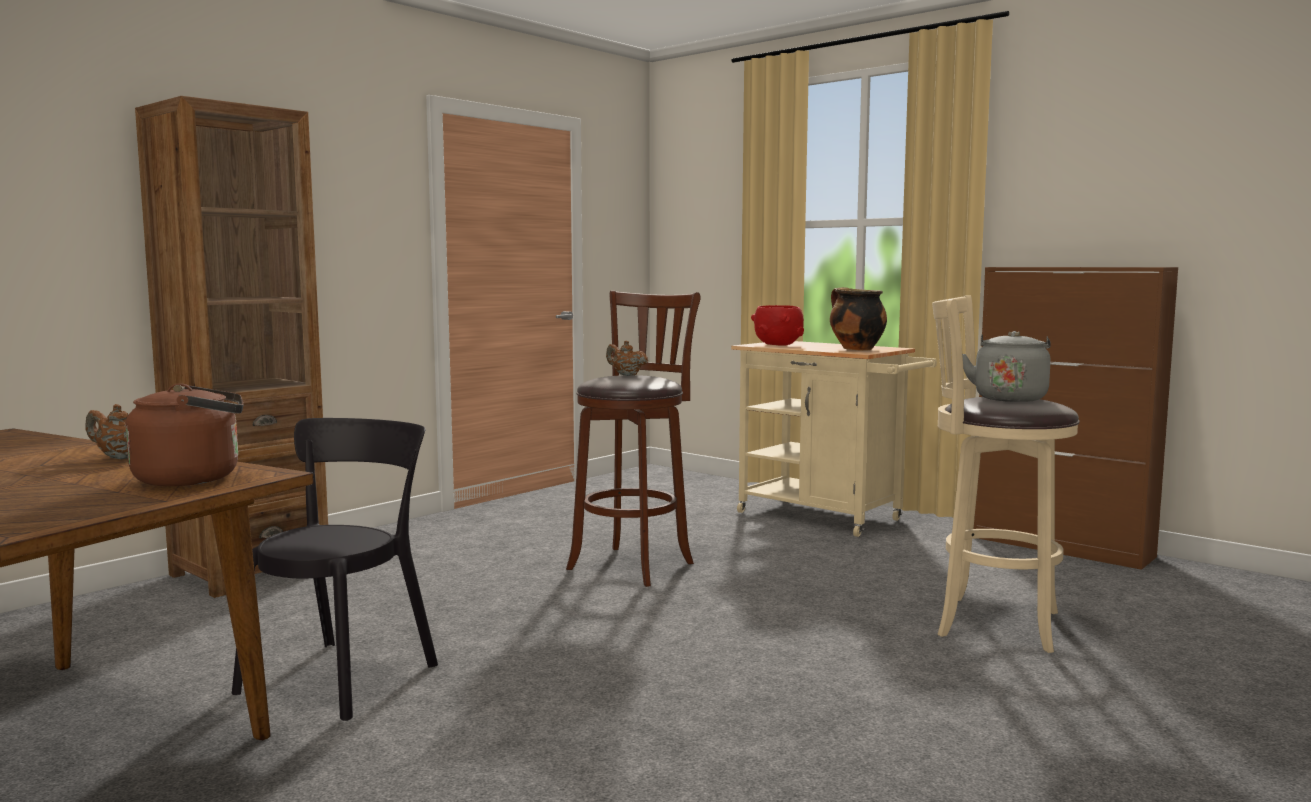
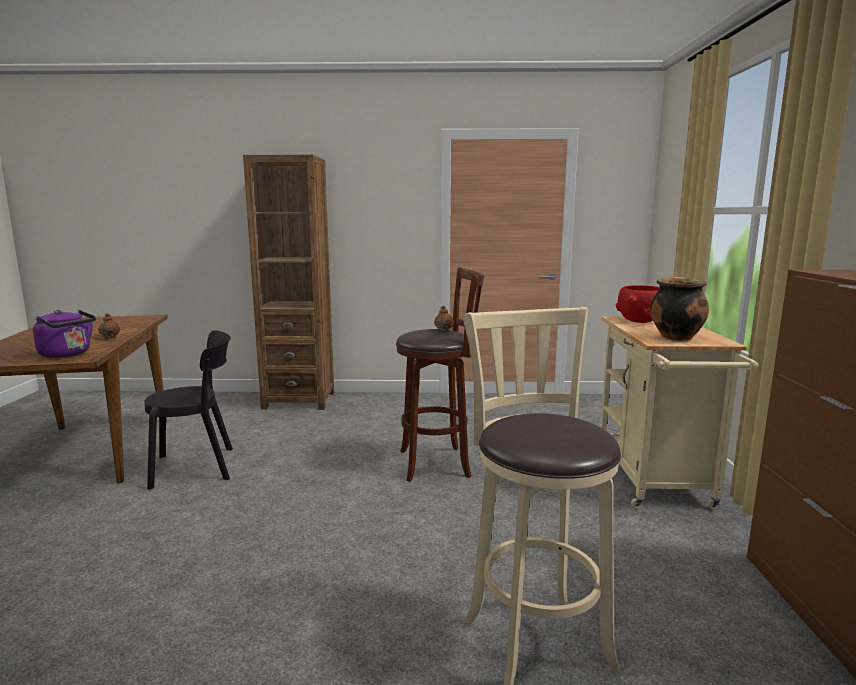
camera: 50 degrees right, 5 degrees up
brown kettle [126,383,243,486] -> purple kettle [33,310,96,358]
grey kettle [962,331,1051,402] -> none

